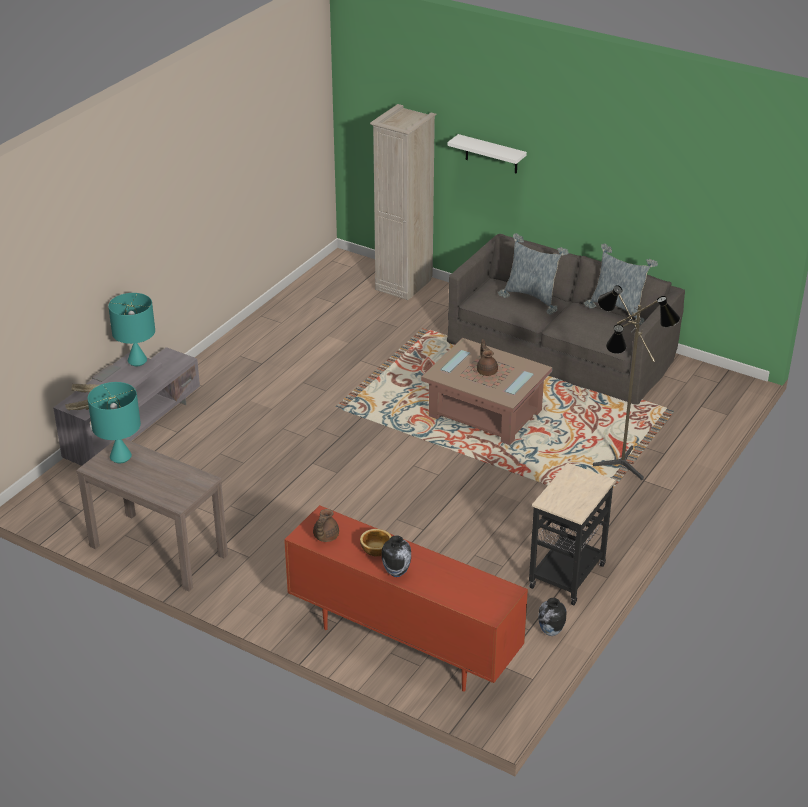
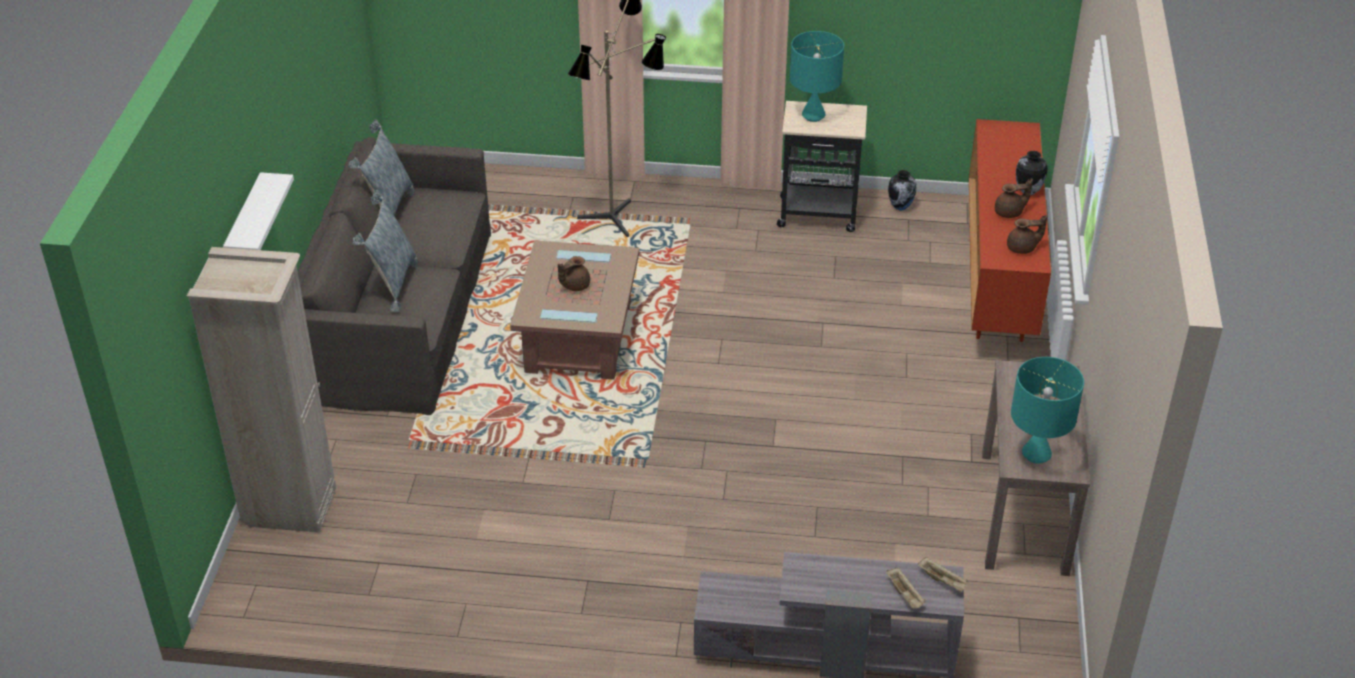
camera: 115 degrees left, 5 degrees up
turquoise table lamp [108,293,155,366] -> turquoise table lamp moved to [790,31,844,122]
bowl [360,529,392,556] -> brown teapot [995,178,1033,218]

